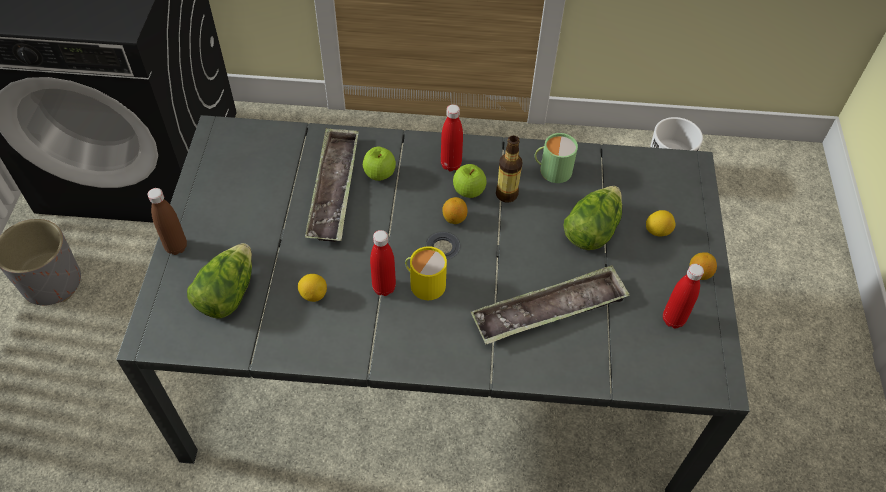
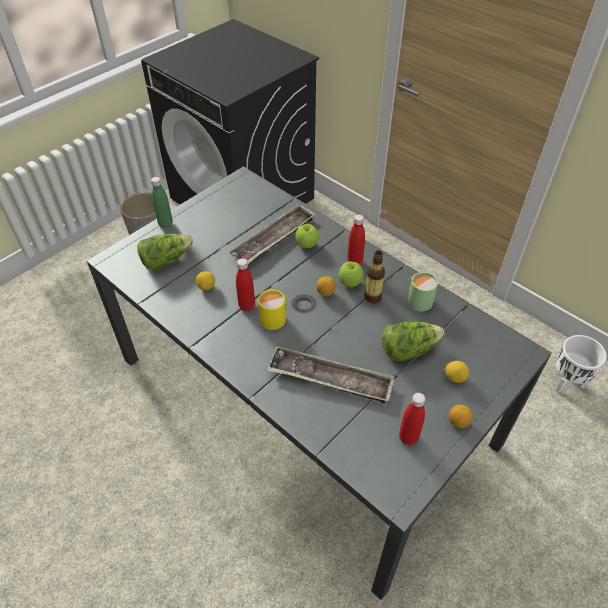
camera: 40 degrees right, 5 degrees down
brown bottle [148,188,187,255] -> green bottle [151,177,173,228]

